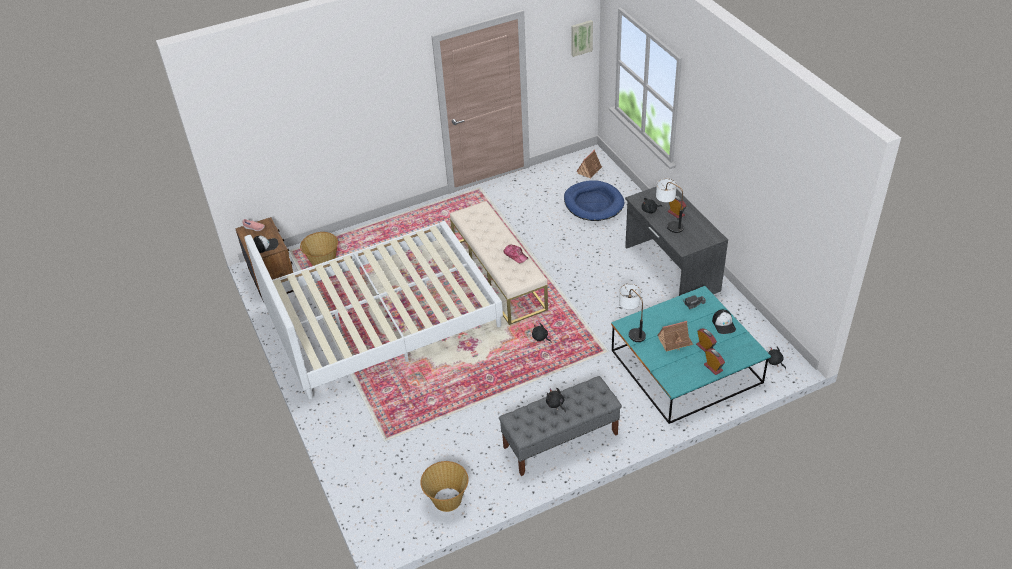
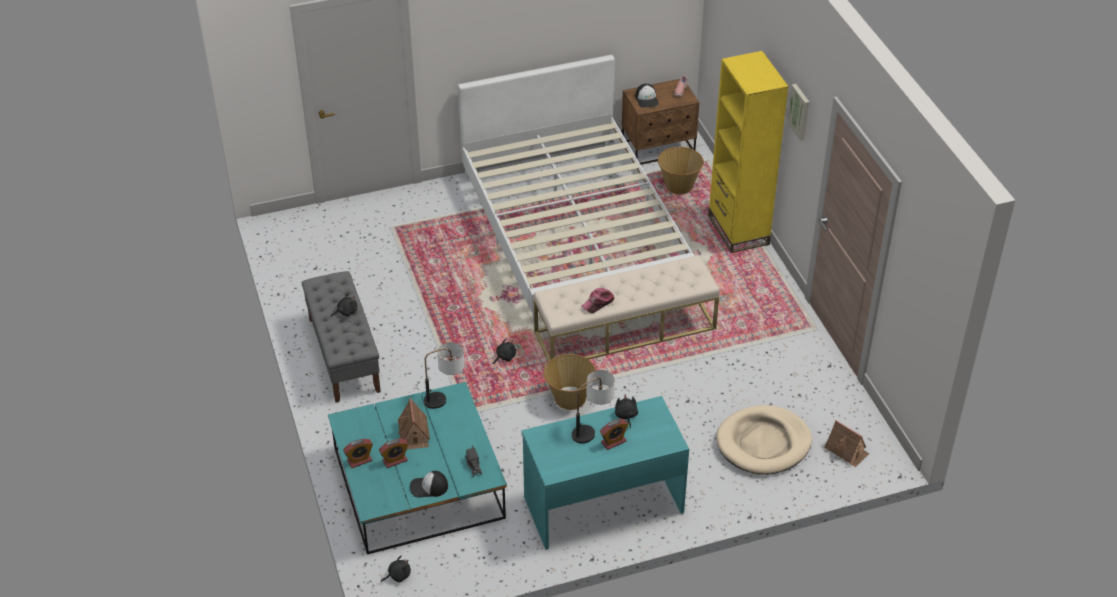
camera: 95 degrees right, 0 degrees up
basket [420,461,468,512] -> basket moved to [543,354,596,410]
blue dog bed [564,180,625,221] -> beige dog bed [716,405,812,475]
picture [571,20,593,57] -> picture moved to [787,84,809,141]
grey desk [625,186,728,296] -> turquoise desk [521,396,689,550]
none -> yellow bookcase [708,51,789,253]

